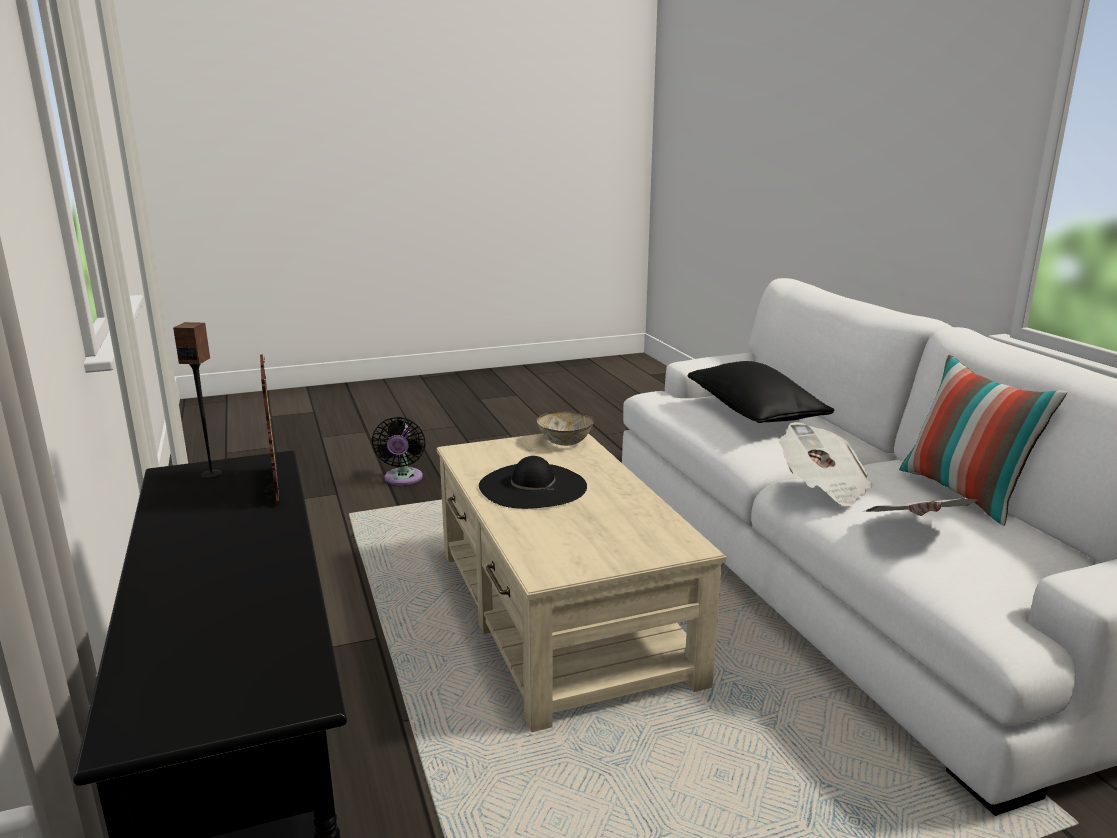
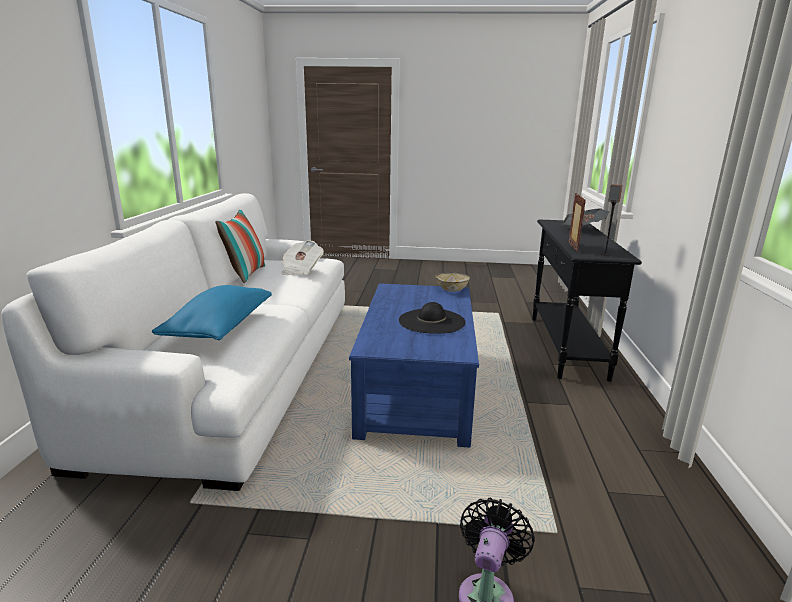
camera: 155 degrees left, 0 degrees up
beige coffee table [437,433,726,732] -> blue coffee table [349,283,479,448]
bowl [537,412,594,446] -> bowl moved to [435,272,470,292]
black pillow [687,361,834,423] -> blue pillow [152,285,272,340]
newspaper [779,422,873,507] -> newspaper moved to [563,208,609,225]

